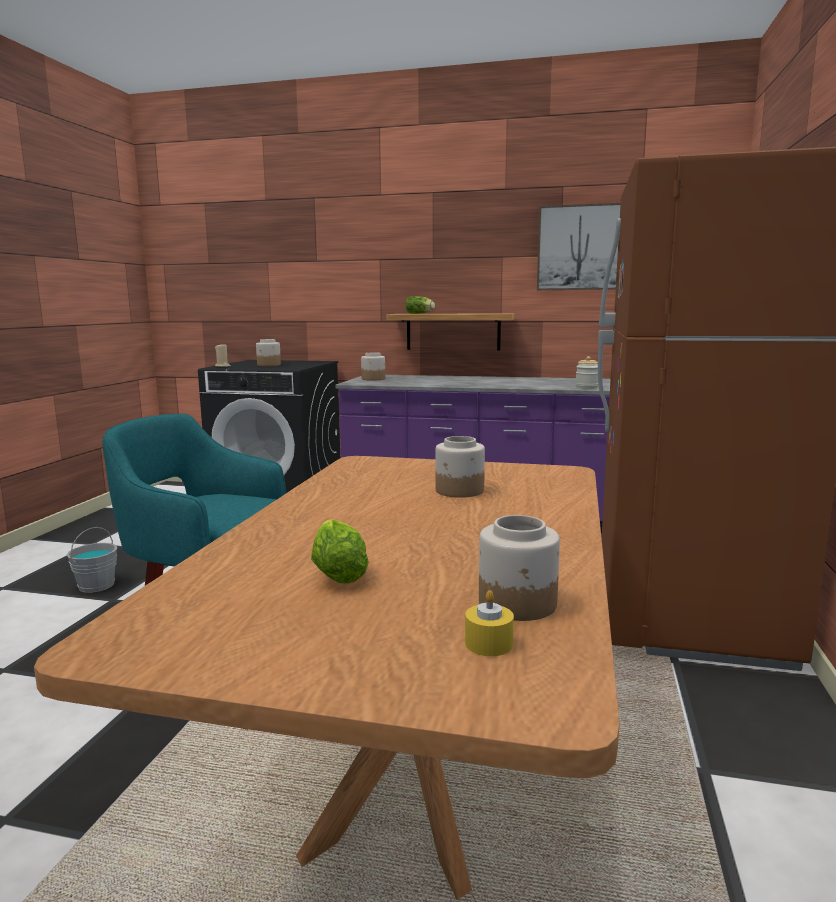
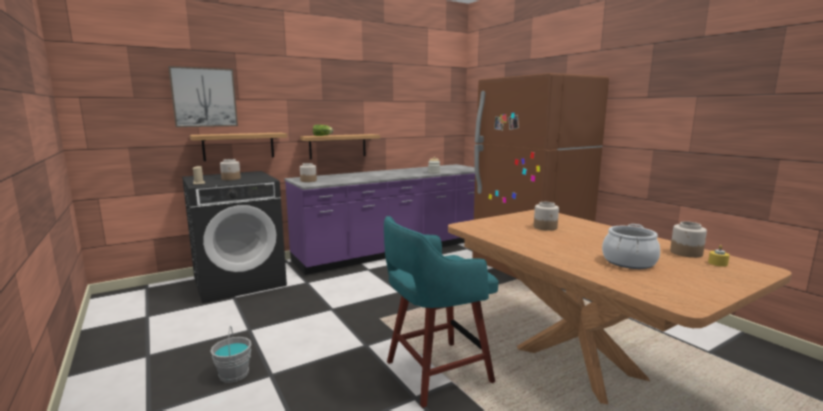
camera: 45 degrees left, 0 degrees up
lettuce [311,519,369,584] -> cooking pot [602,224,660,269]
picture [537,203,621,290] -> picture moved to [168,66,238,127]
none -> shelf [190,133,287,161]

